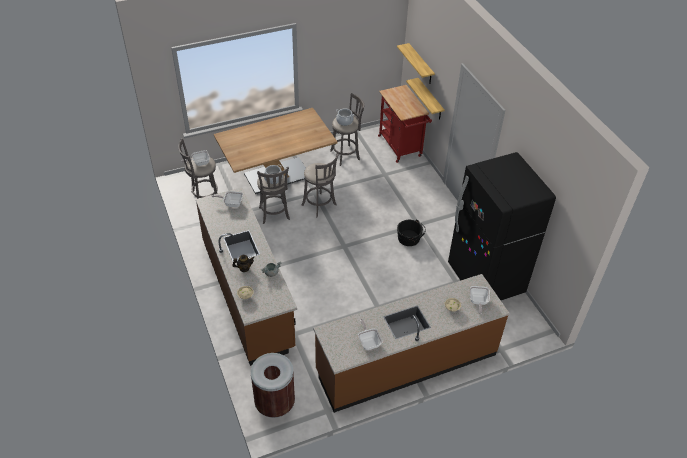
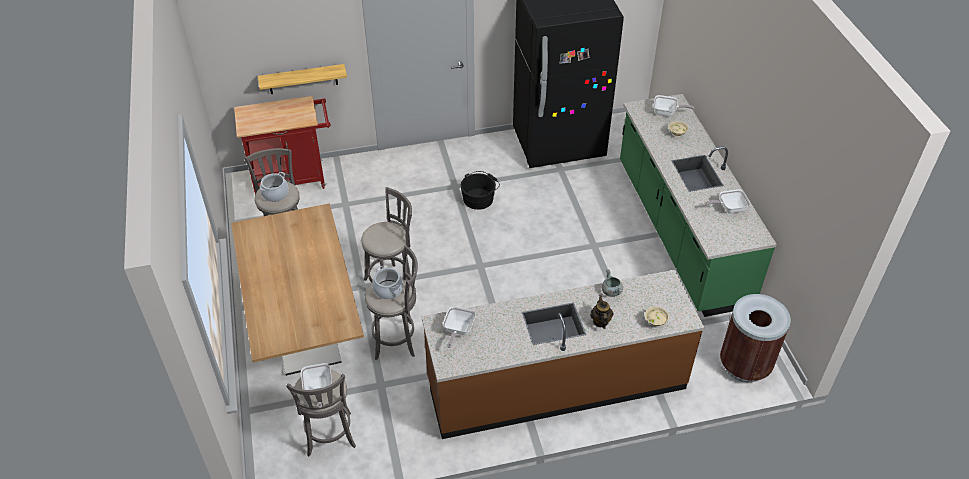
camera: 80 degrees left, 0 degrees up
brown counter [313,274,509,413] -> green counter [620,94,777,317]
shelf [397,43,435,84] -> none

